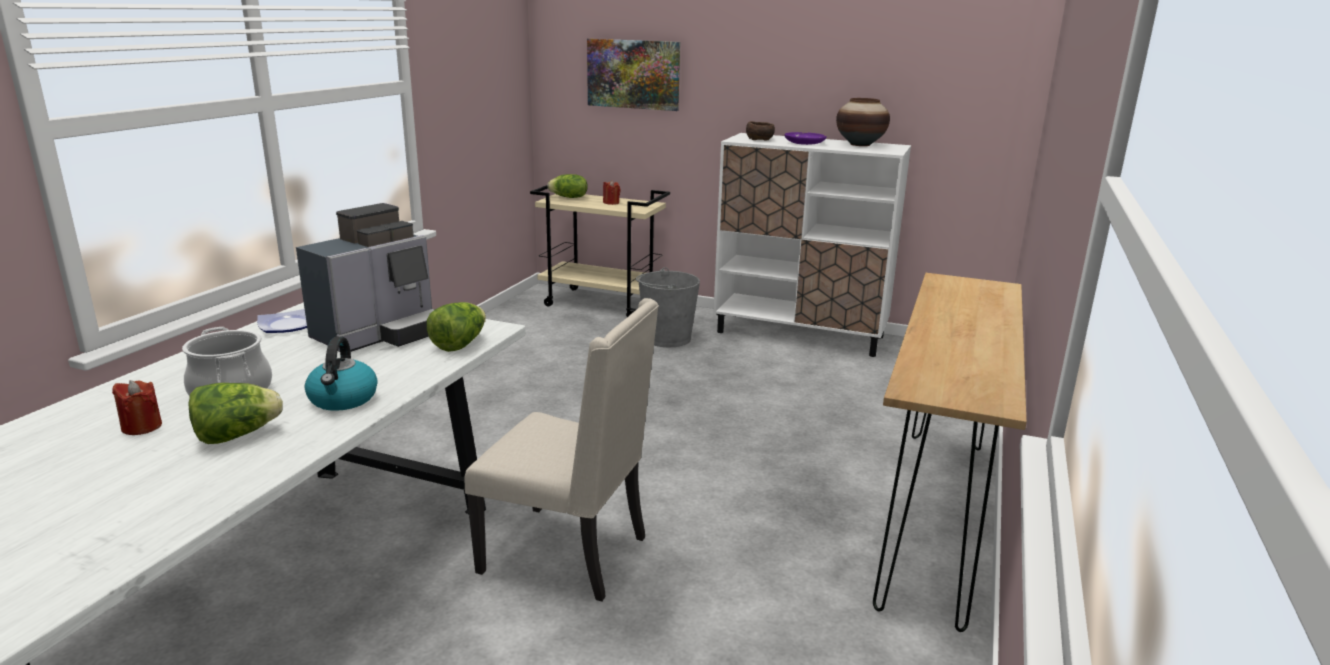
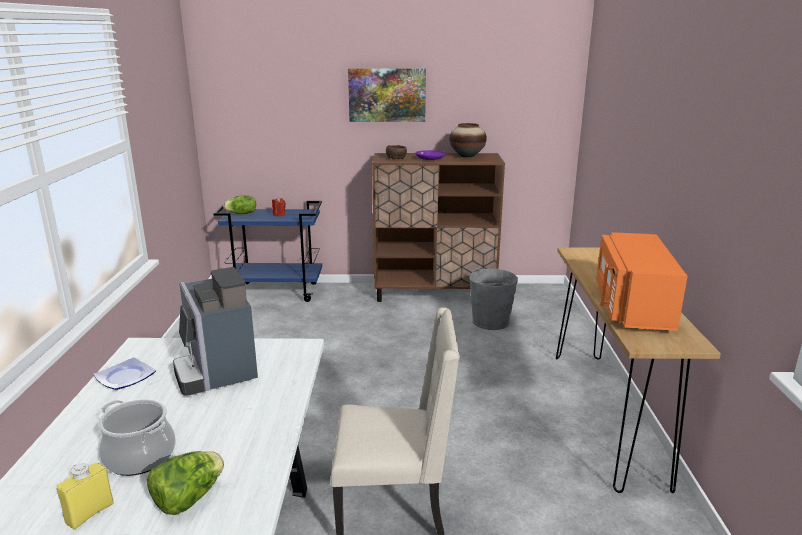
camera: 20 degrees left, 0 degrees up
red candle [112,380,162,435] -> yellow bottle [57,462,114,530]
coffee machine [296,203,435,352] -> coffee machine turned 135 degrees clockwise [173,267,258,396]
kettle [305,337,378,411] -> none
lettuce [427,302,486,352] -> none
beige cart [530,185,670,317] -> blue cart [213,201,322,302]
picture [587,38,680,111] -> picture moved to [348,69,426,122]
grey bucket [636,267,700,347] -> grey bucket moved to [469,267,518,330]
white cabinet [713,133,911,357] -> brown cabinet [372,153,505,302]
none -> orange microwave [596,232,688,331]

